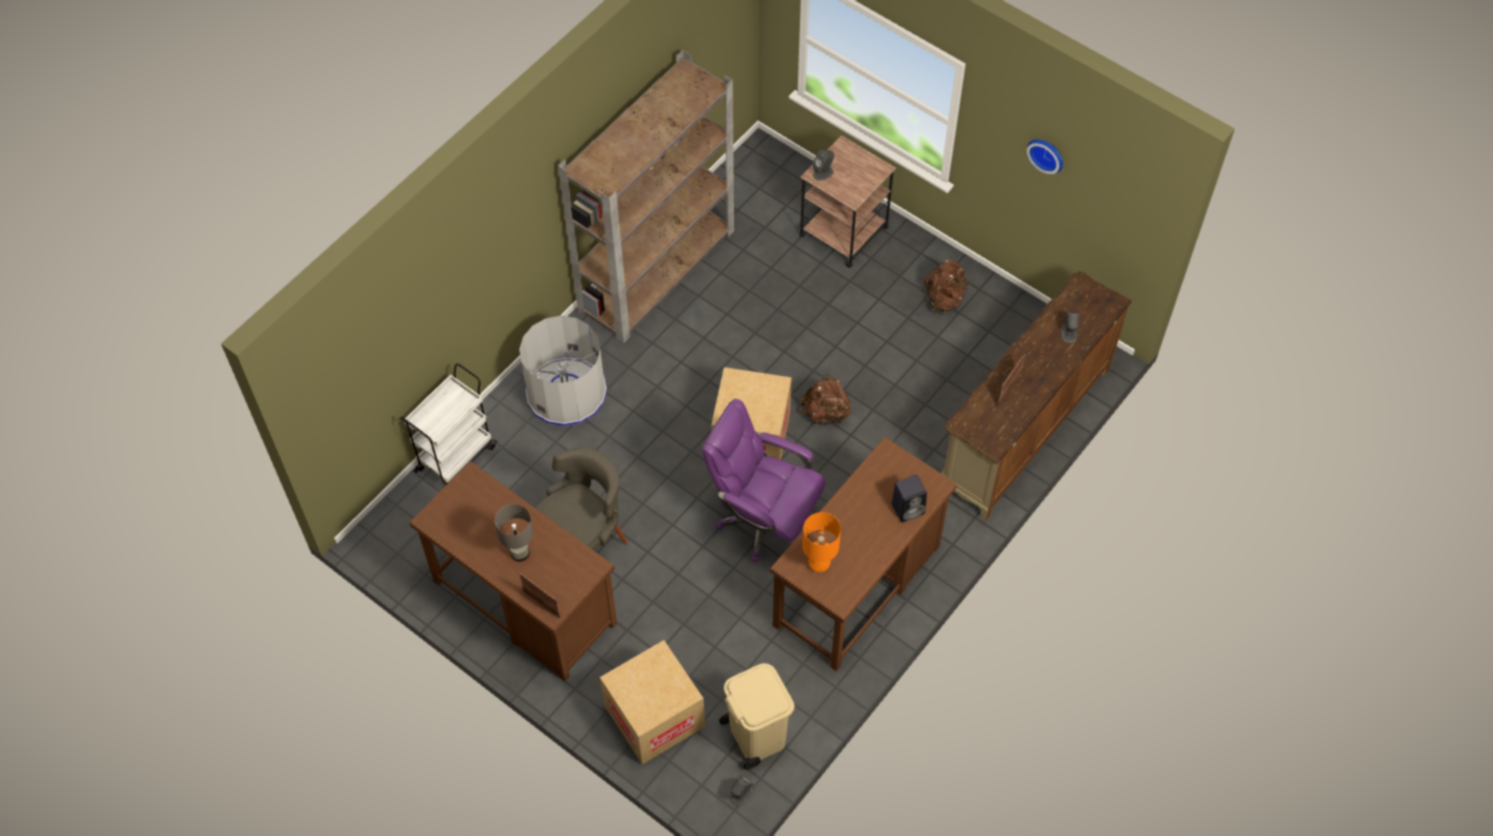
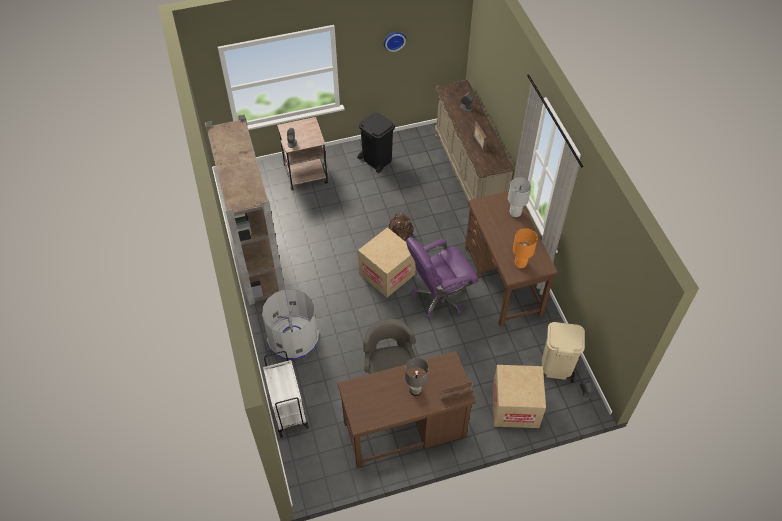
camera: 55 degrees left, 5 degrees down
black speaker [892,475,927,522] -> grey table lamp [508,178,531,217]
brown backpack [924,260,968,315] -> black trash can [358,112,395,173]

